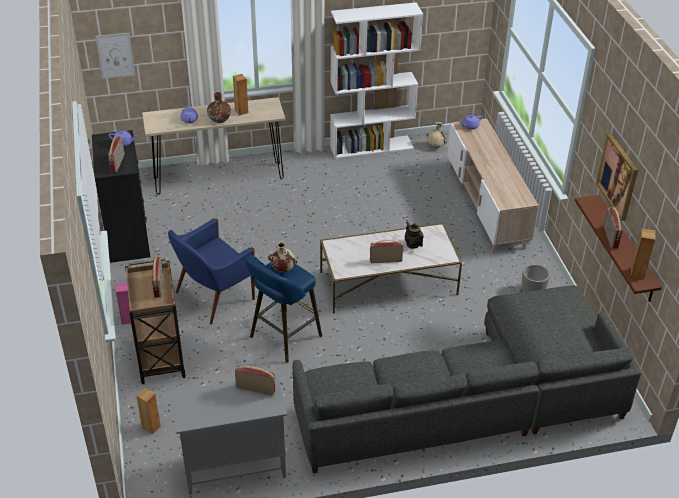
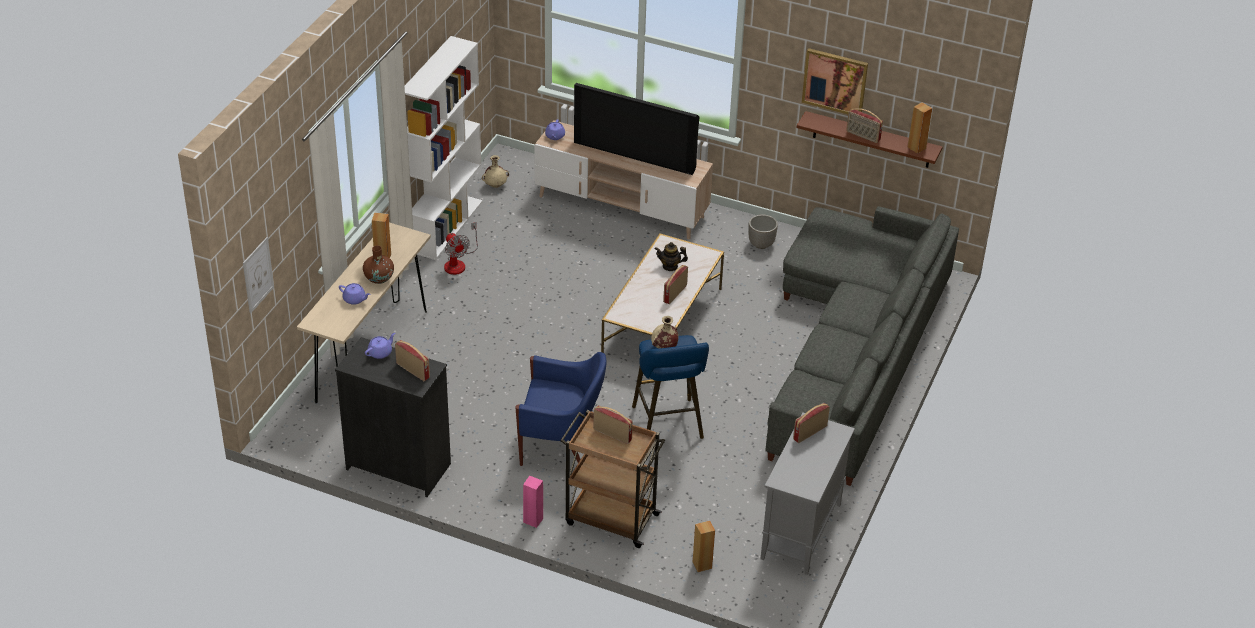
camera: 55 degrees left, 0 degrees up
blue armchair [168,219,255,325] -> blue armchair turned 75 degrees counterclockwise [515,352,606,466]
none -> fan [444,222,478,275]
none -> television [574,83,699,175]

